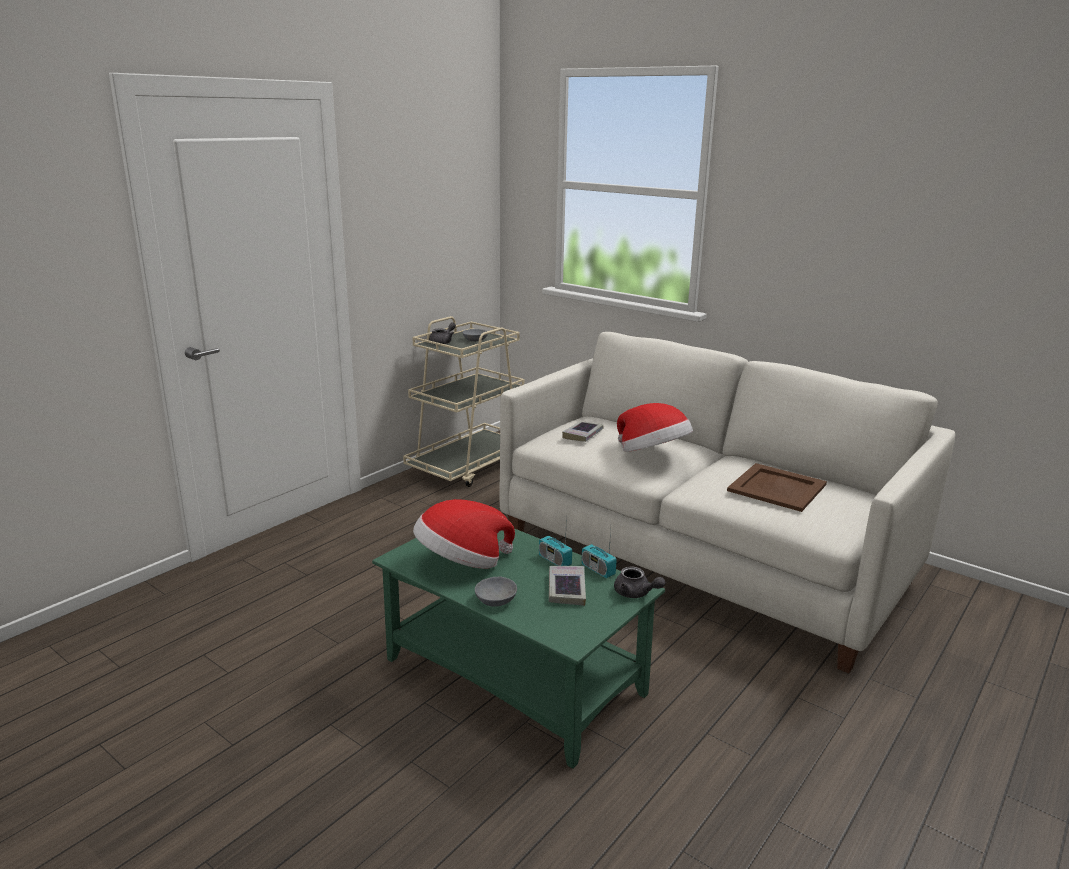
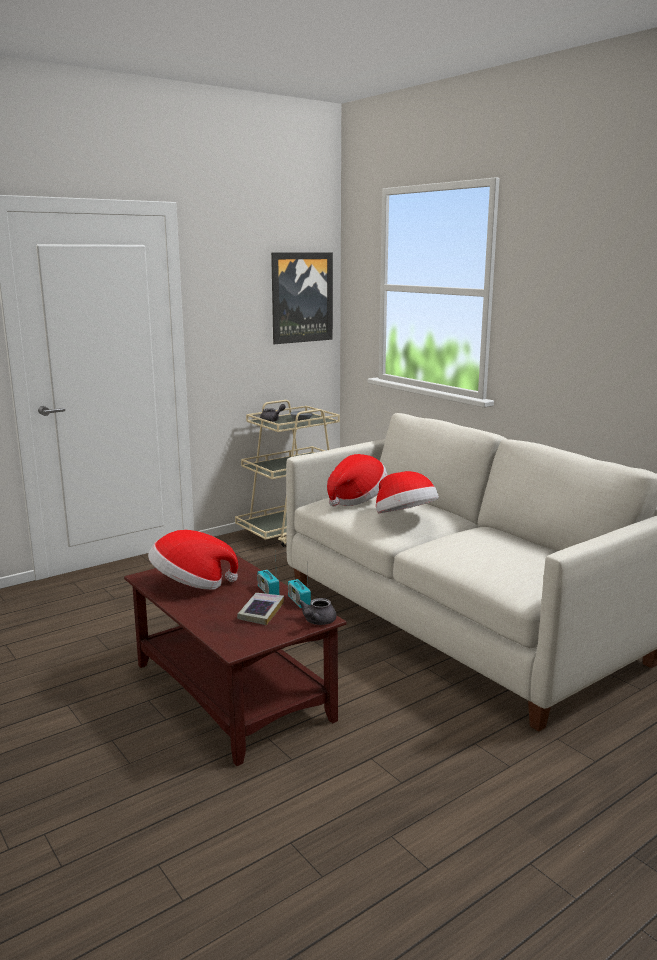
camera: 15 degrees right, 5 degrees down
green coffee table [372,528,665,769] -> brown coffee table [124,555,346,766]
grey bowl [475,577,517,607] -> none
book [562,421,603,442] -> hat [327,454,388,507]
grey teapot [614,566,665,598] -> grey teapot turned 60 degrees clockwise [298,598,336,625]
brown tray [727,463,827,512] -> none
none -> picture [271,252,333,344]

